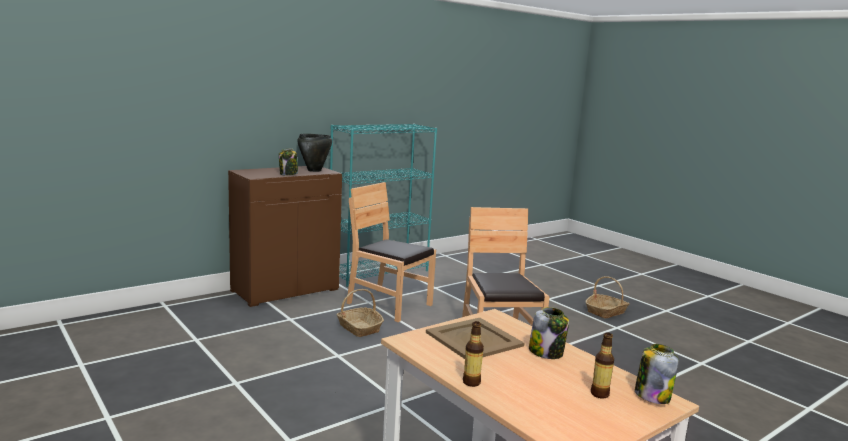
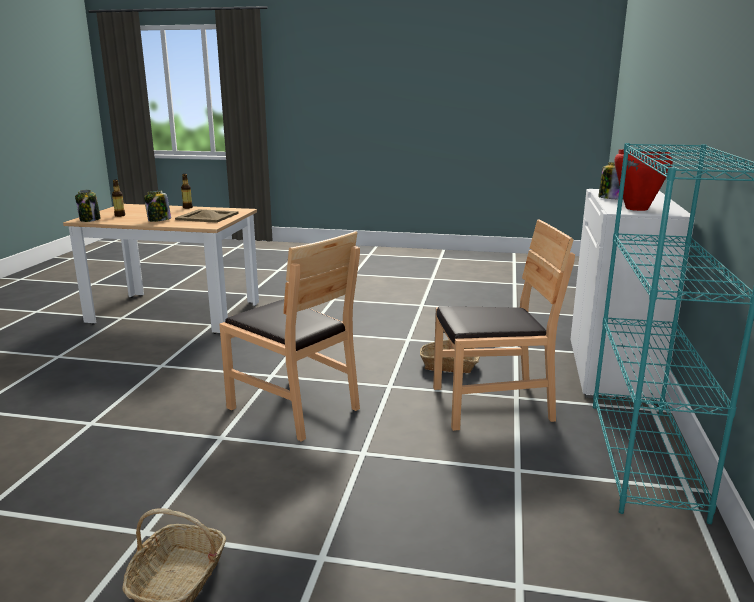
camera: 140 degrees right, 5 degrees up
brown cabinet [228,166,342,307] -> white cabinet [571,189,695,402]
black cooking pot [297,134,332,172] -> red cooking pot [614,149,673,211]

